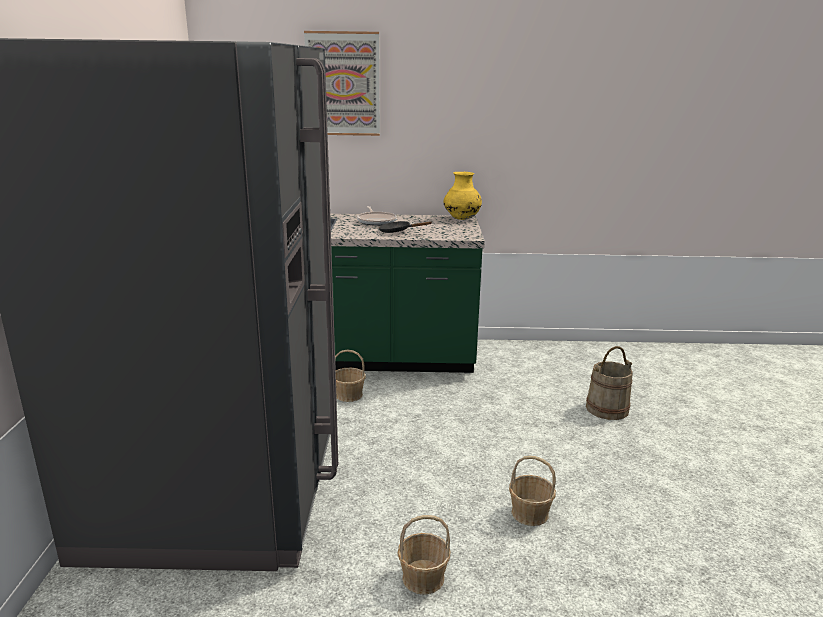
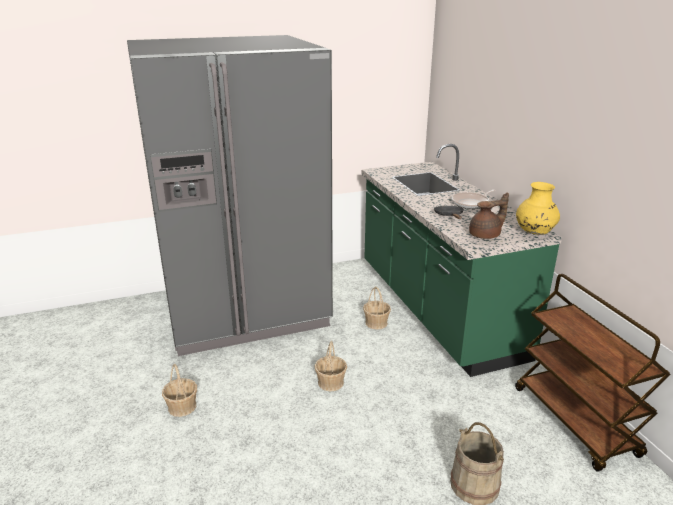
camera: 70 degrees right, 5 degrees up
picture [304,31,380,136] -> none
basket [509,456,556,526] -> basket moved to [315,341,347,391]
none -> brown teapot [469,192,509,239]
none -> brown cart [515,274,671,472]

